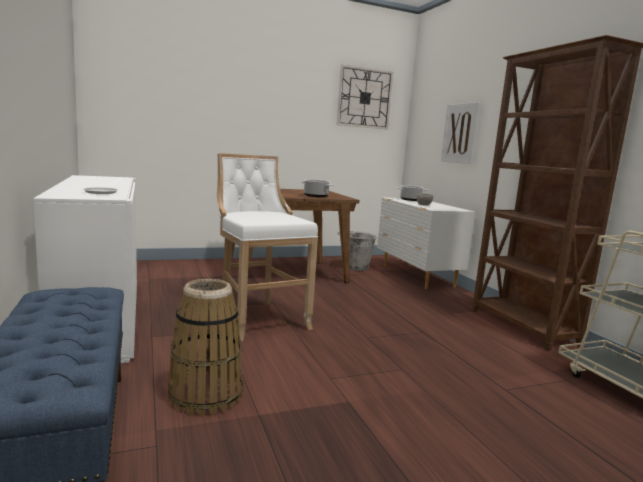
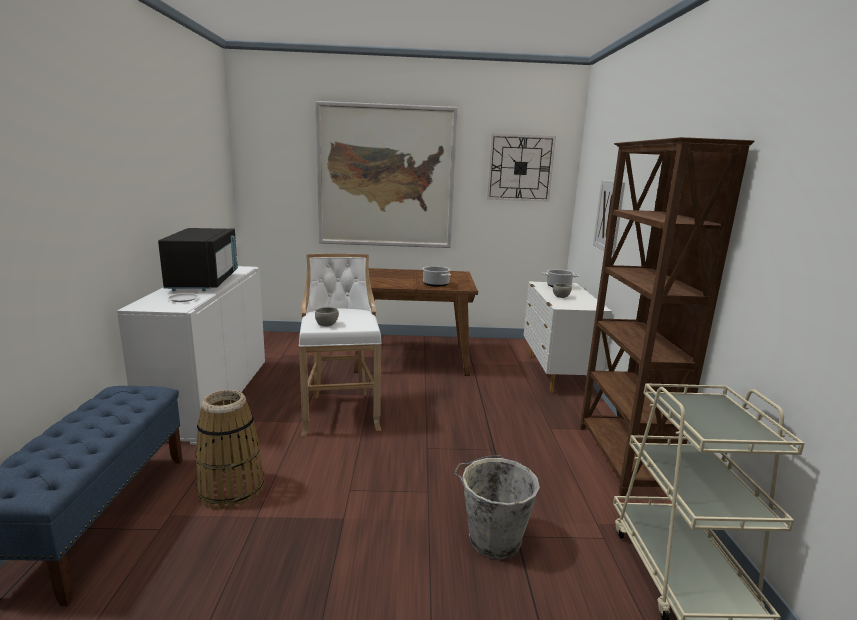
camera: 20 degrees right, 5 degrees up
grey bucket [338,231,377,271] -> grey bucket moved to [454,455,540,560]
none -> black microwave [158,228,238,291]
none -> picture [315,101,458,248]
none -> grey bowl [315,307,339,326]

